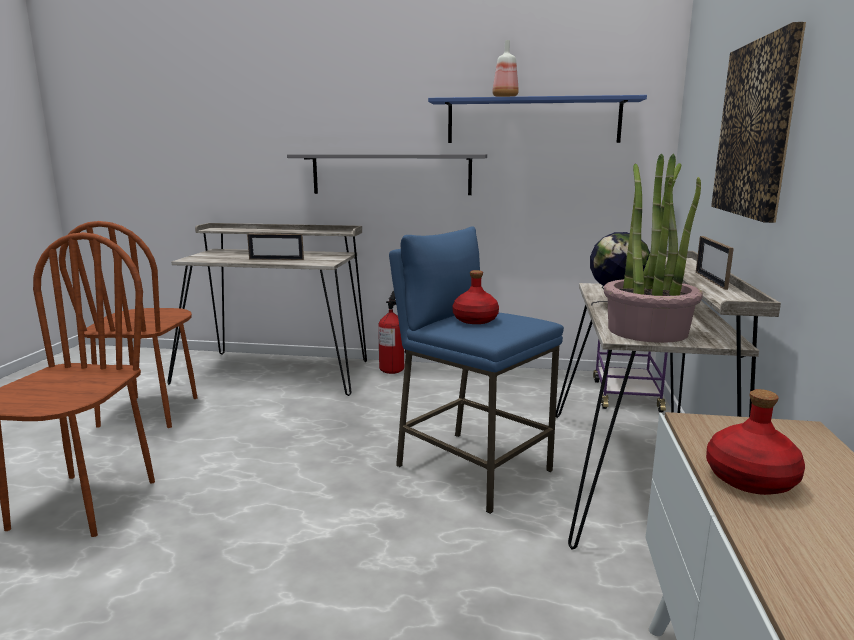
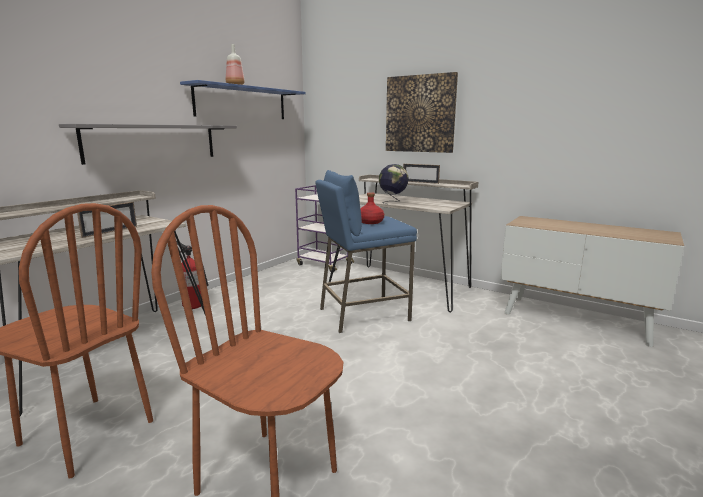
camera: 65 degrees left, 0 degrees up
potted plant [604,153,703,343] -> none
red bottle [706,389,805,495] -> none

